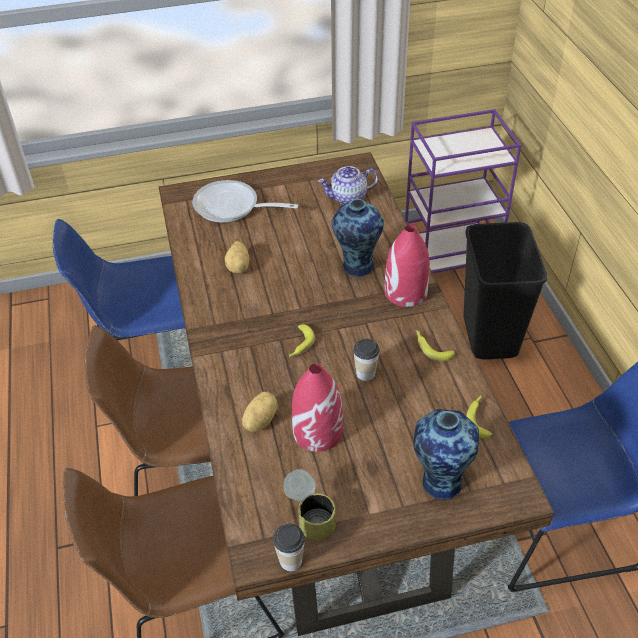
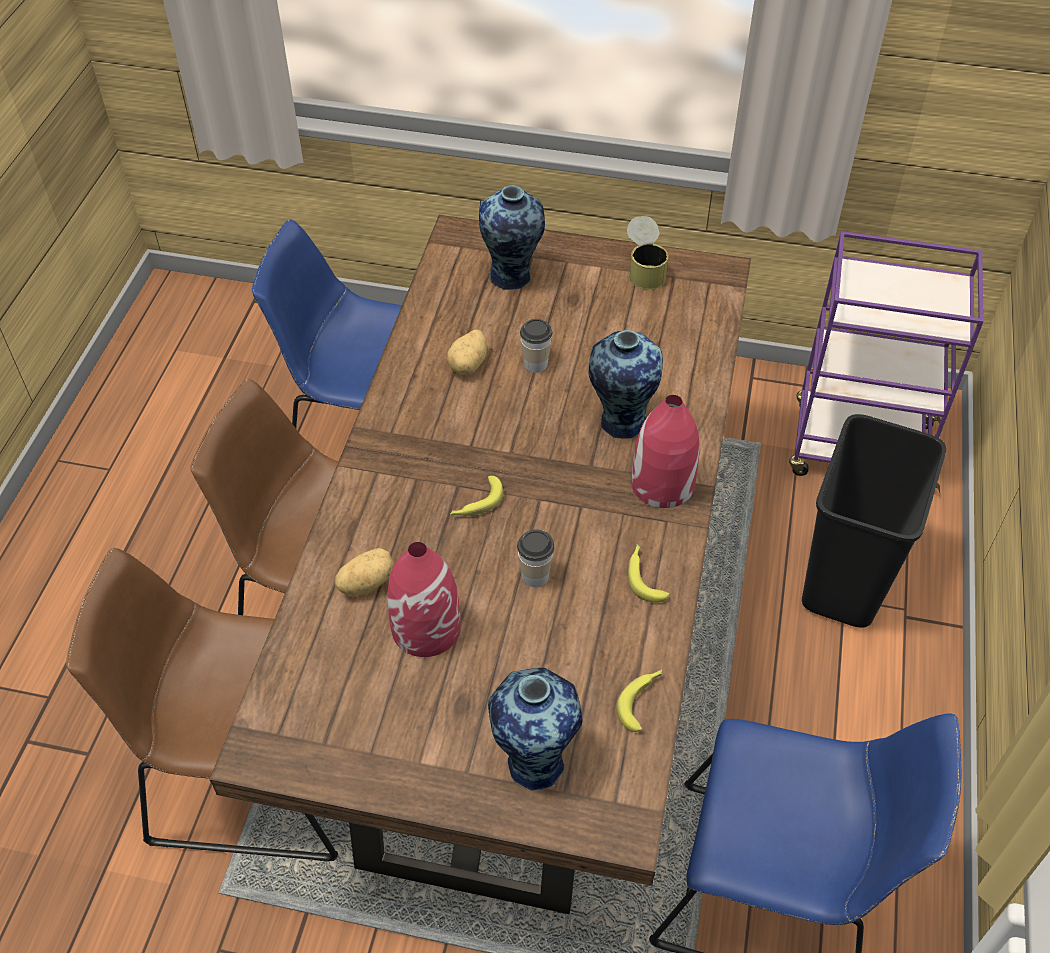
camera: 25 degrees right, 5 degrees up
frying pan [192,180,299,223] -> vase [479,185,545,290]
cup [273,524,305,571] -> cup moved to [520,319,552,373]
can [283,469,336,541] -> can moved to [627,216,669,290]
teapot [318,166,378,205] -> none

